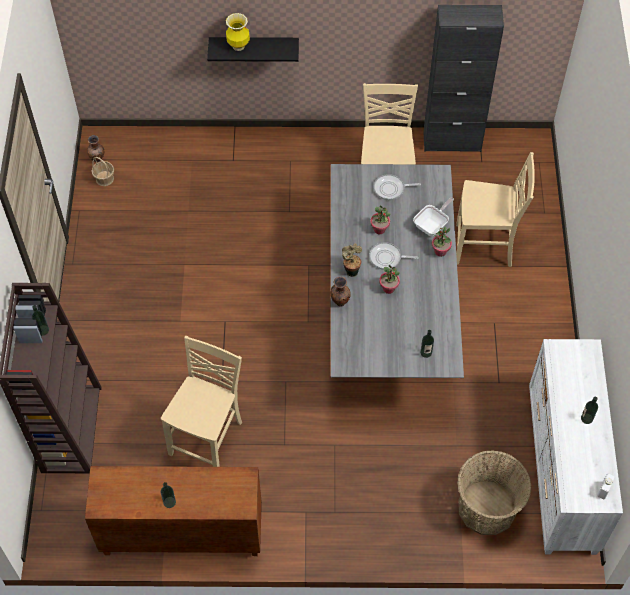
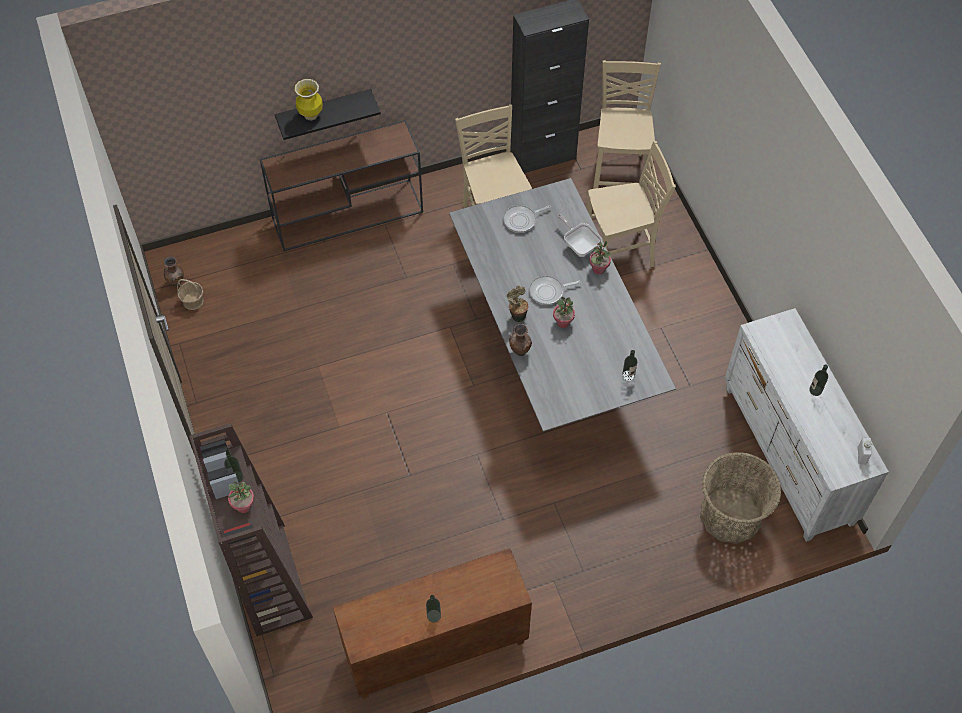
camera: 20 degrees left, 0 degrees up
beige chair [161,336,242,467] -> beige chair moved to [593,60,661,193]
potted plant [371,205,390,234] -> potted plant moved to [228,481,254,513]
frying pan [413,197,454,236] -> frying pan turned 60 degrees counterclockwise [557,214,602,257]
none -> brown console table [260,120,423,251]

